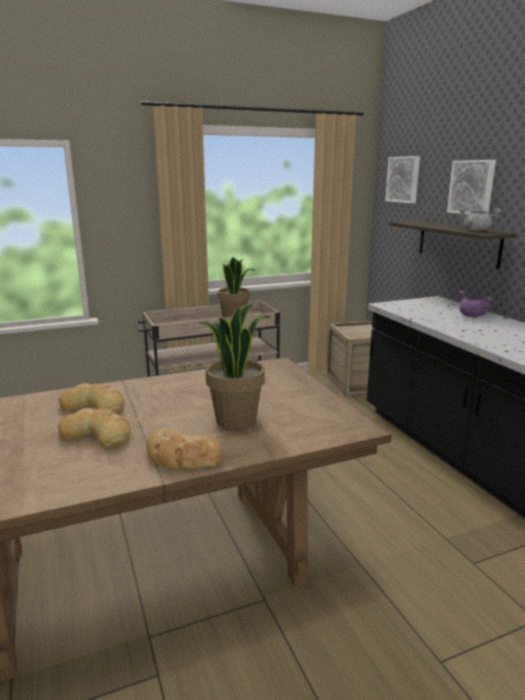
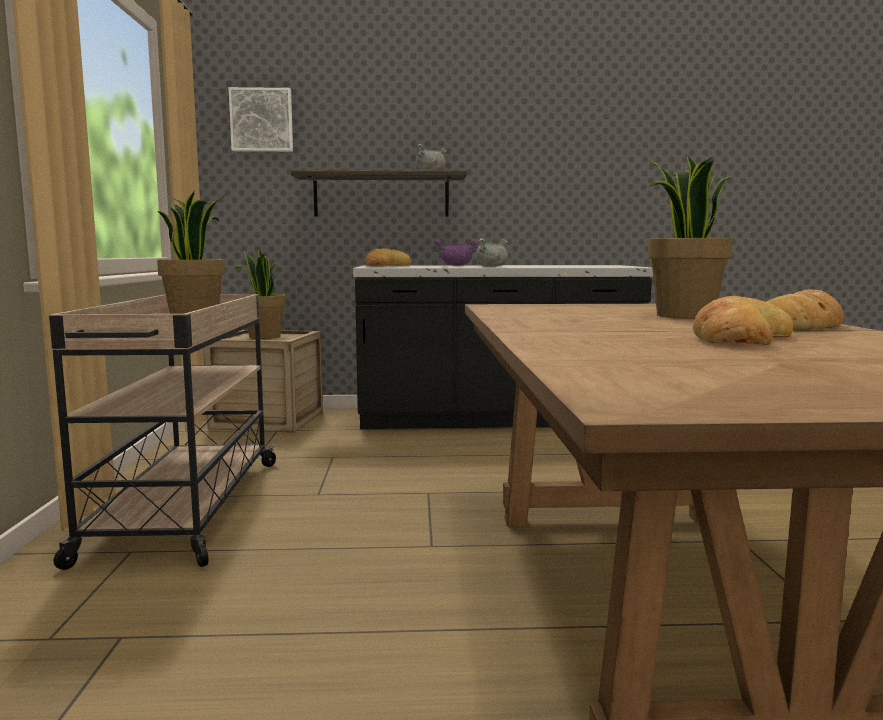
camera: 70 degrees left, 10 degrees down
bread [59,383,125,414] -> bread moved to [365,248,411,266]
picture [447,160,496,214] -> none
none -> potted plant [233,249,286,339]
none -> grey cooking pot [475,238,508,267]

